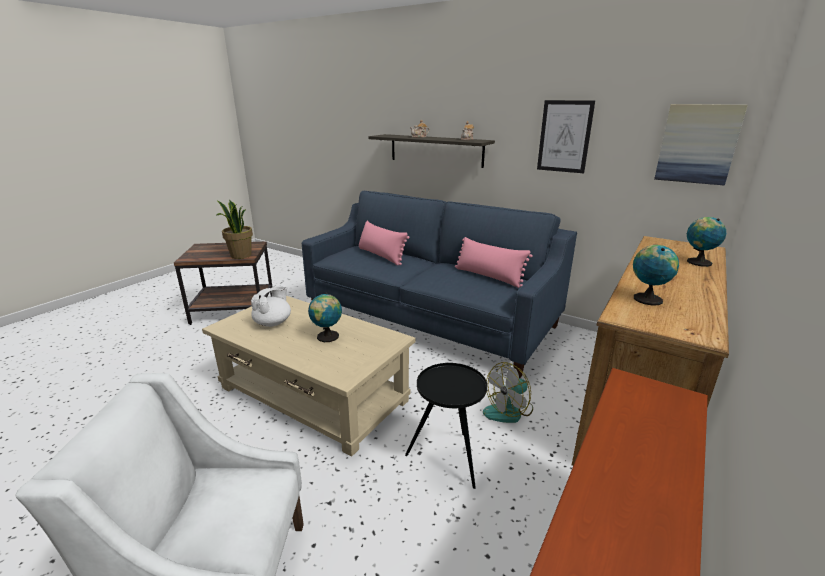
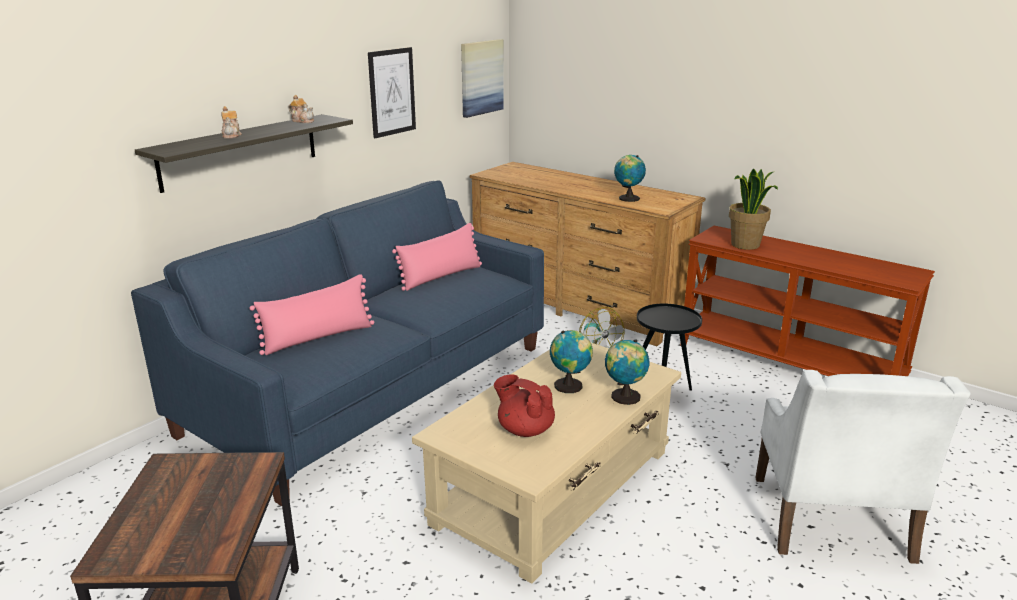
camera: 85 degrees left, 0 degrees up
potted plant [216,200,253,259] -> potted plant moved to [729,169,778,250]
white teapot [251,286,291,327] -> red teapot [494,374,555,437]
globe [687,217,726,267] -> globe moved to [605,339,649,405]

